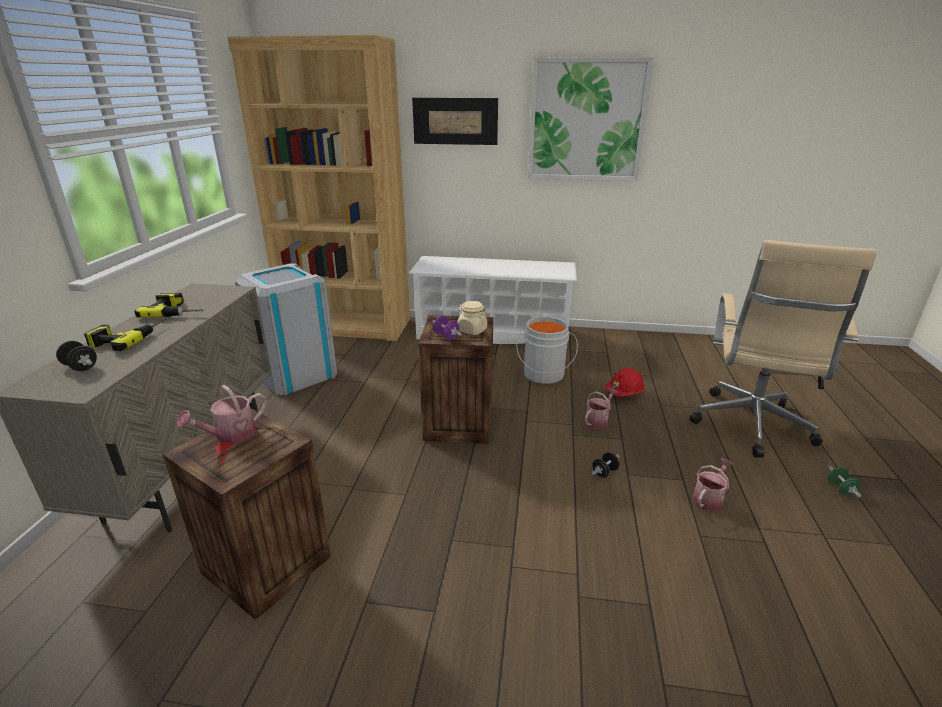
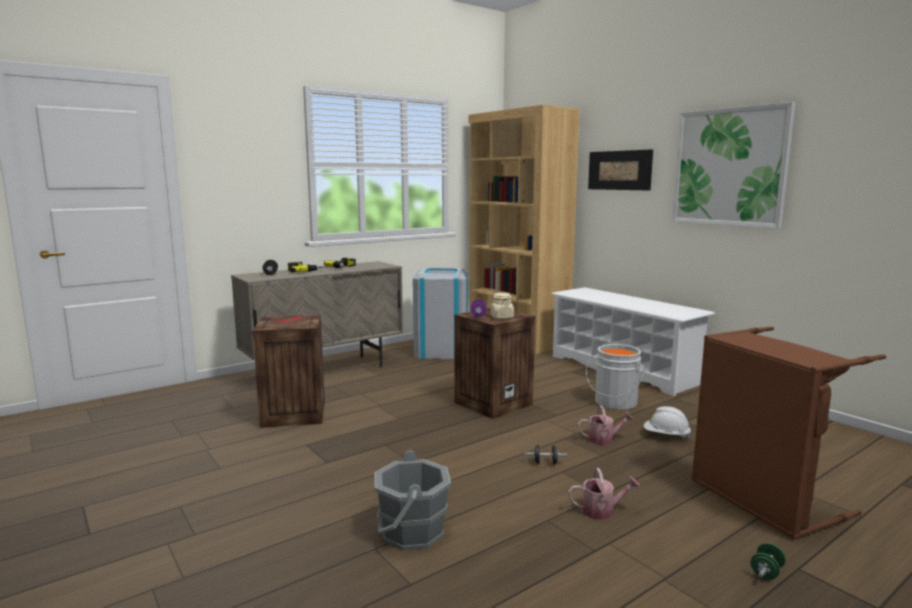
camera: 45 degrees right, 15 degrees down
watering can [177,385,267,444] -> none
red hard hat [605,368,645,397] -> white hard hat [644,406,691,439]
beige office chair [689,240,877,457] -> brown laundry basket [692,326,886,540]
none -> grey bucket [375,450,451,550]

